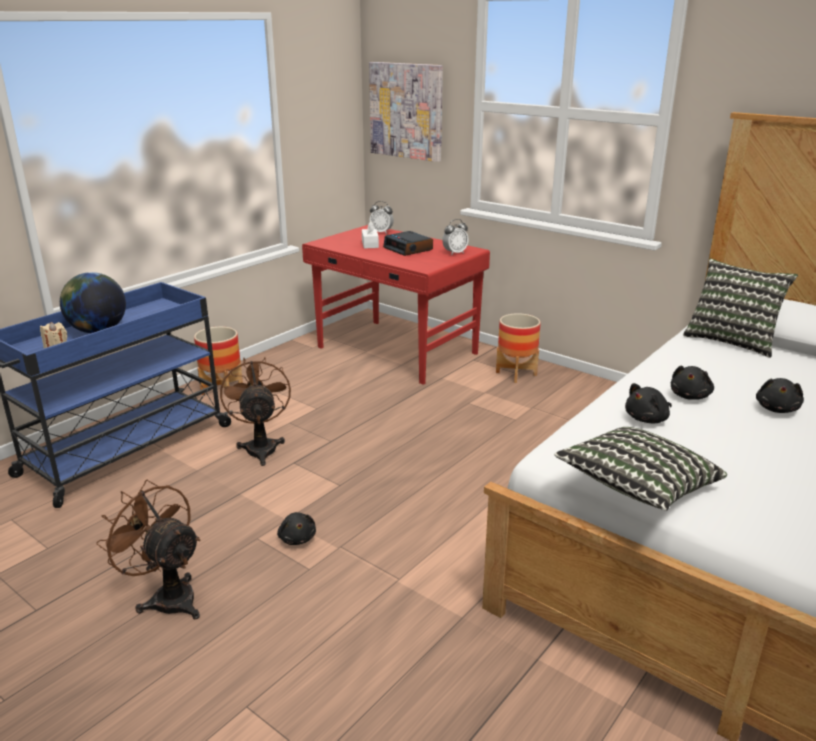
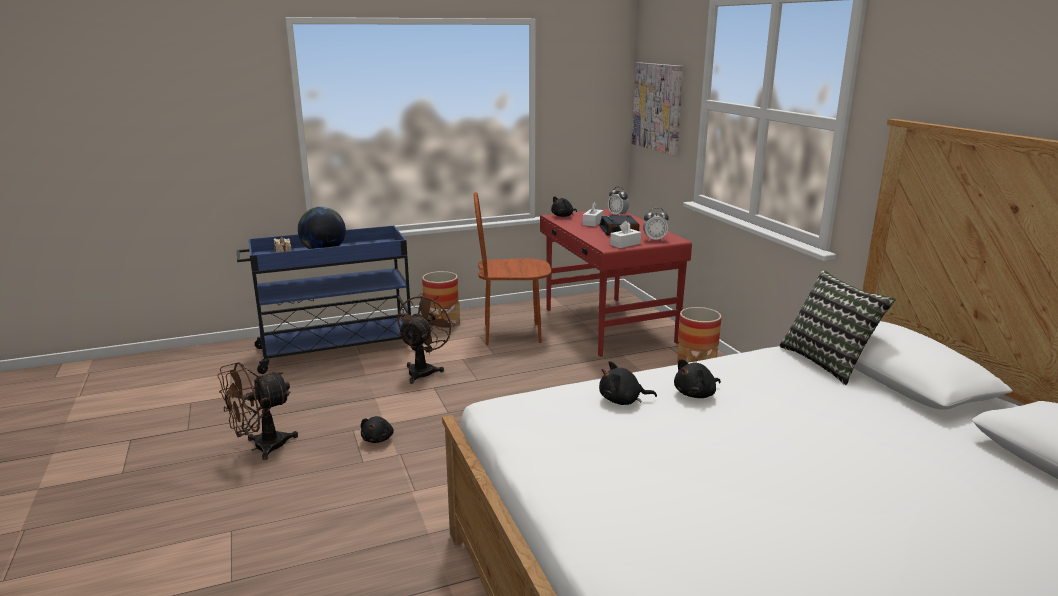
camera: 30 degrees right, 5 degrees down
brown fan [96,480,200,619] -> brown fan turned 105 degrees counterclockwise [217,362,298,460]
pillow [554,427,727,511] -> none
black plush toy [756,378,804,413] -> black plush toy moved to [551,196,577,217]
none -> brown chair [474,192,551,345]
none -> white tissue box [610,221,641,248]

